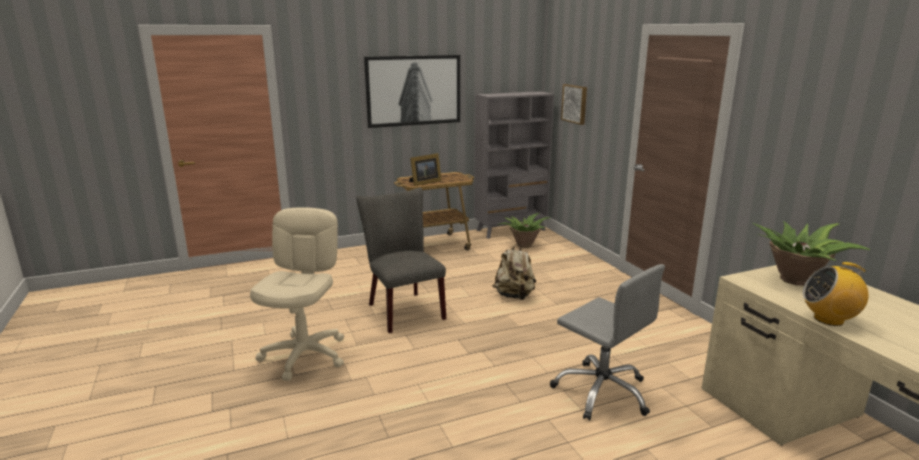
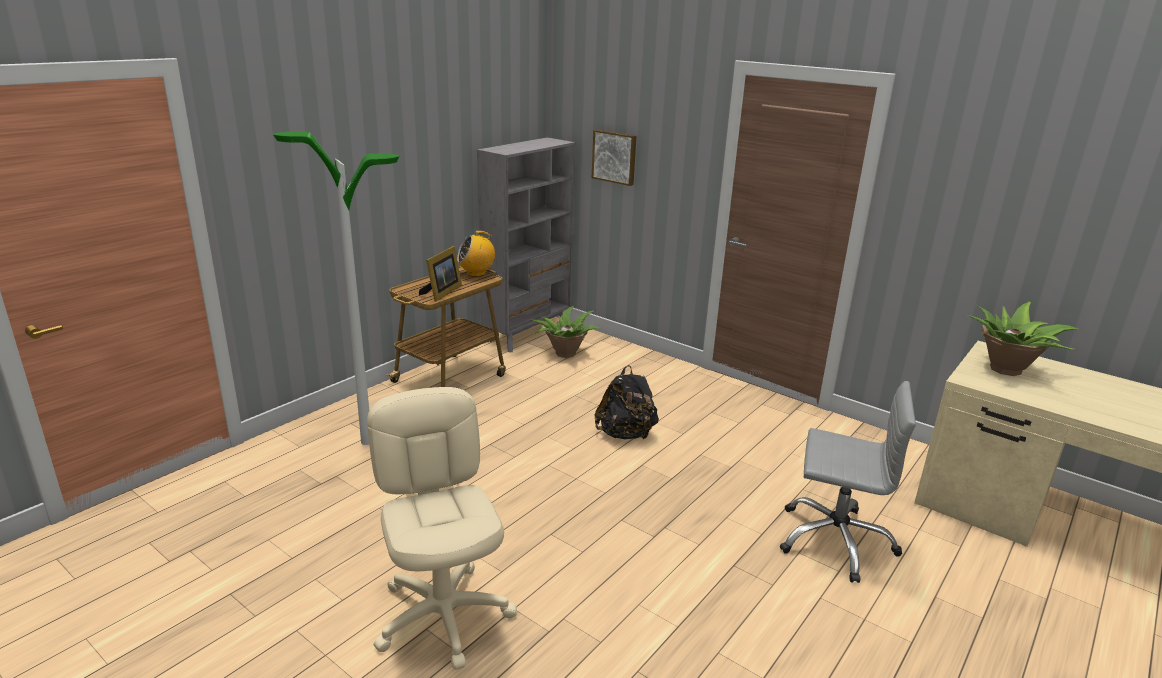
camera: 30 degrees left, 5 degrees up
grey chair [357,188,446,333] -> none
picture [364,55,460,128] -> none
beige backpack [492,243,536,300] -> black backpack [594,365,659,439]
radio [803,262,869,326] -> radio moved to [457,231,495,277]
none -> floor lamp [273,131,399,445]

